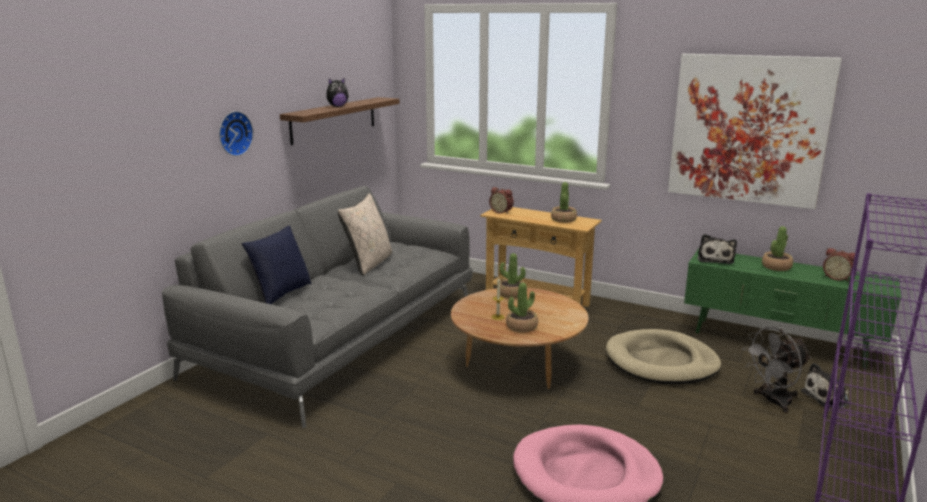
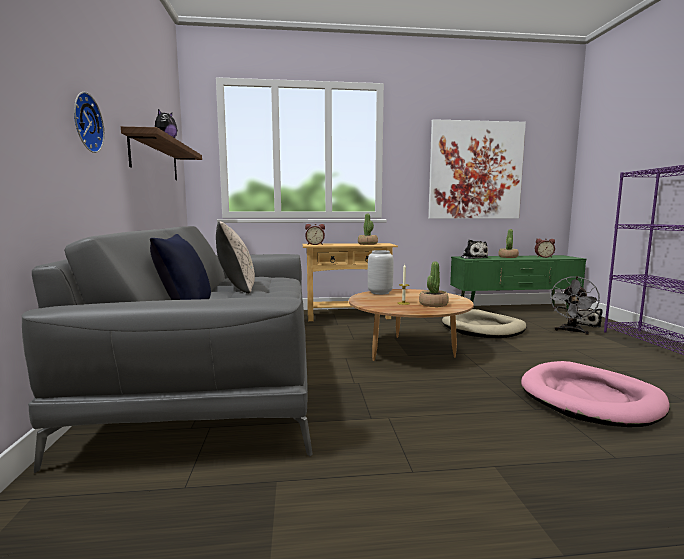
camera: 35 degrees left, 10 degrees down
potted plant [500,253,526,298] -> grey vase [368,250,394,295]

